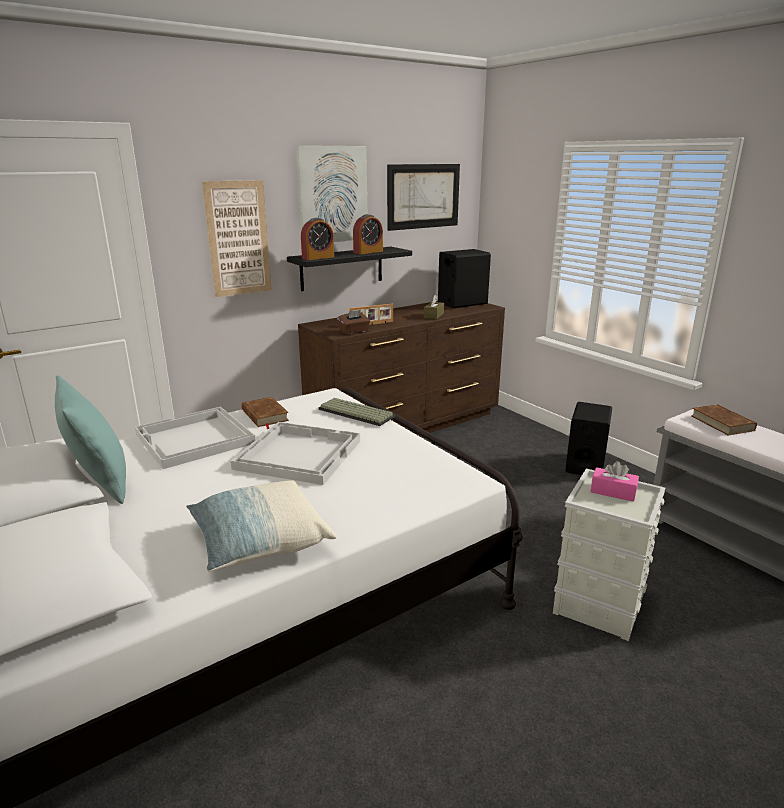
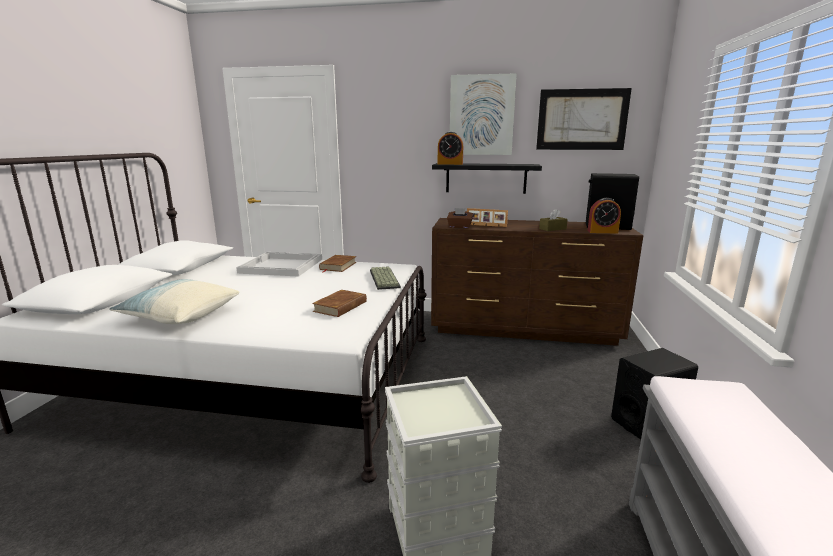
camera: 45 degrees right, 5 degrees down
turquoise pillow [55,375,126,504] -> none
picture [202,180,272,297] -> none
white tray [231,422,360,485] -> none
alarm clock [353,214,383,254] -> alarm clock moved to [587,198,621,233]
pink tissue box [590,461,639,502] -> none
brown book [692,404,757,435] -> brown book moved to [312,290,367,317]

